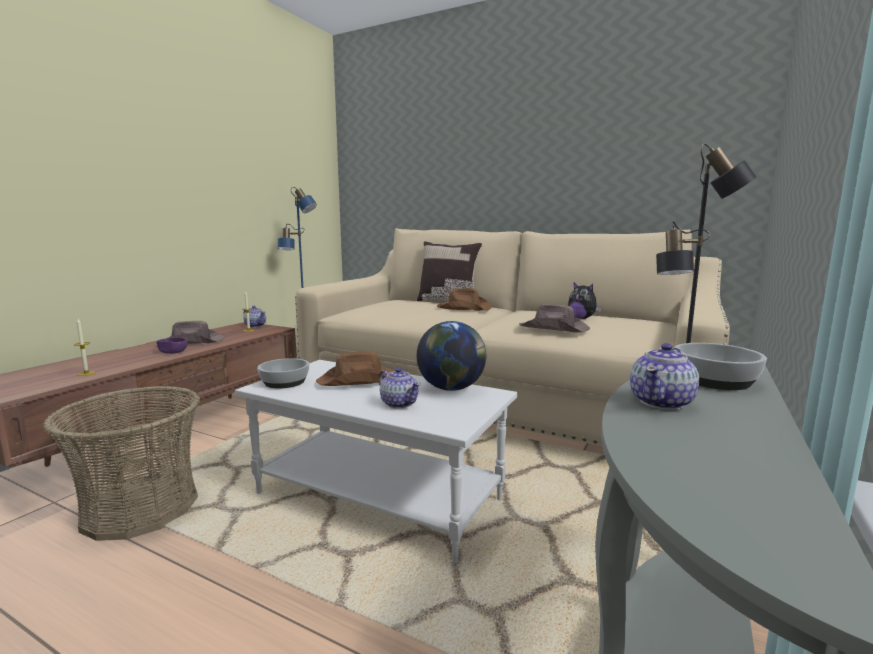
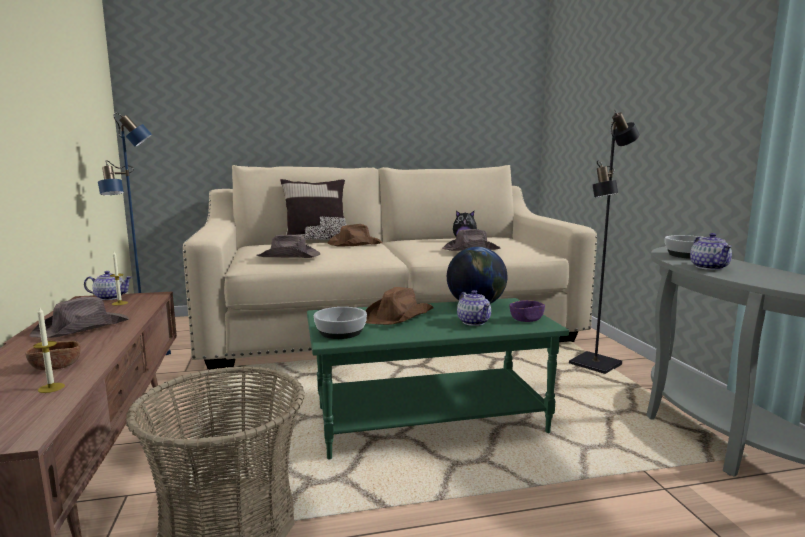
camera: 40 degrees left, 0 degrees up
purple bowl [157,337,187,354] -> purple bowl moved to [509,300,545,322]
white coffee table [235,360,518,563] -> green coffee table [307,298,569,459]
teapot [379,368,421,408] -> teapot turned 60 degrees clockwise [457,290,491,326]
none -> brown bowl [25,341,80,371]
none -> brown hat [257,235,320,258]

